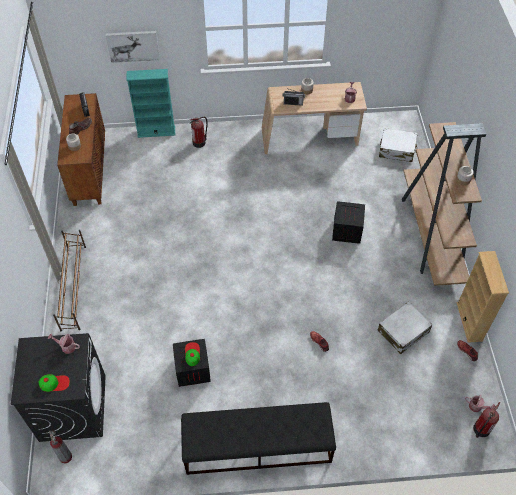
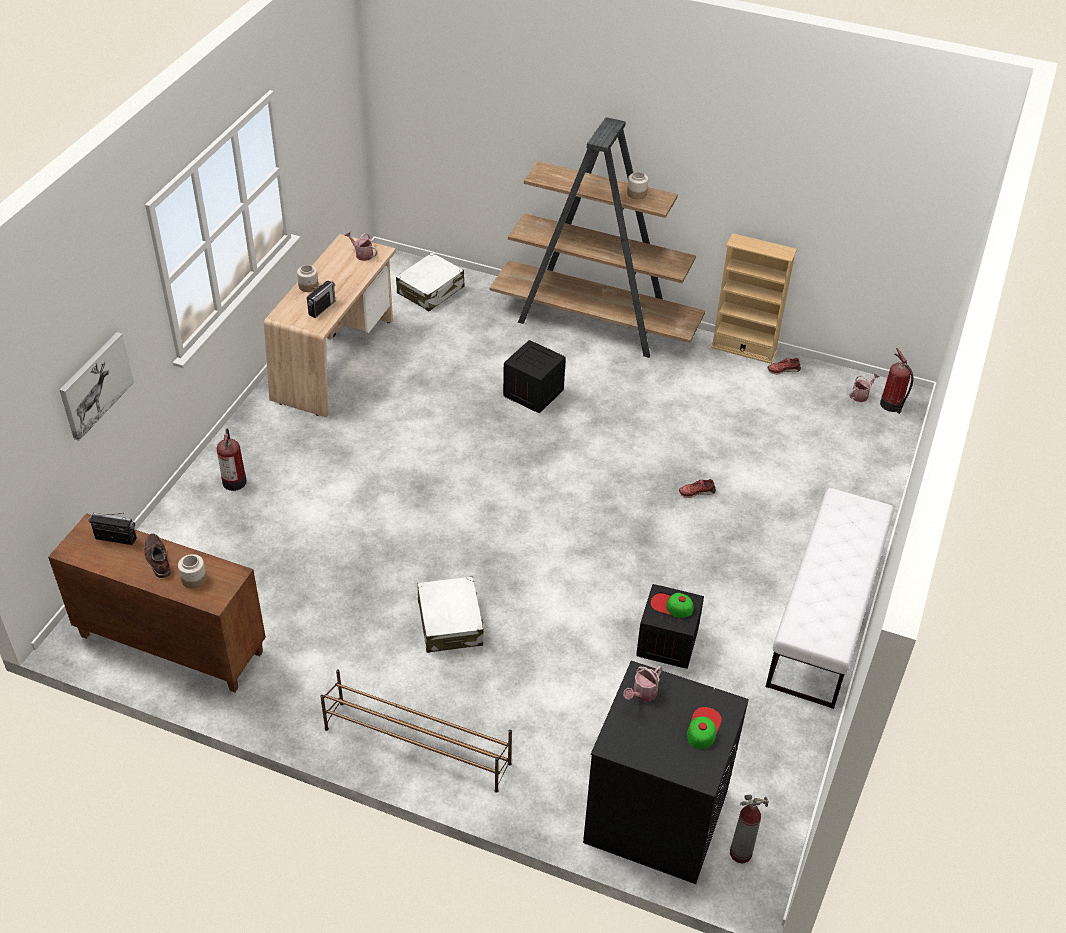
camera: 65 degrees left, 10 degrees down
turquoise bookcase [126,69,175,138] -> none
black bench [181,402,336,475] -> white bench [766,488,894,709]
white suitcase [378,301,432,354] -> white suitcase moved to [417,576,484,653]

